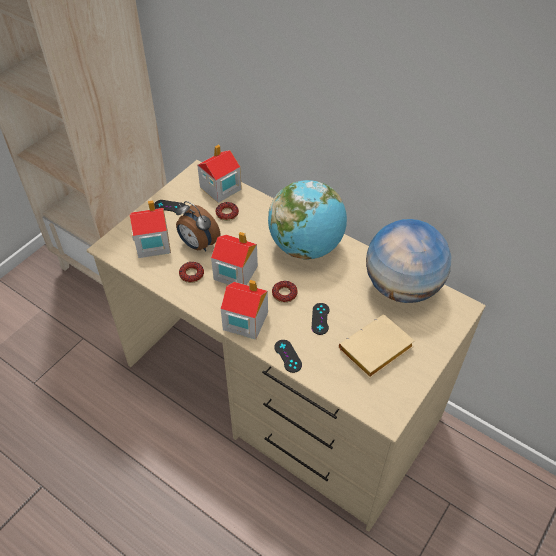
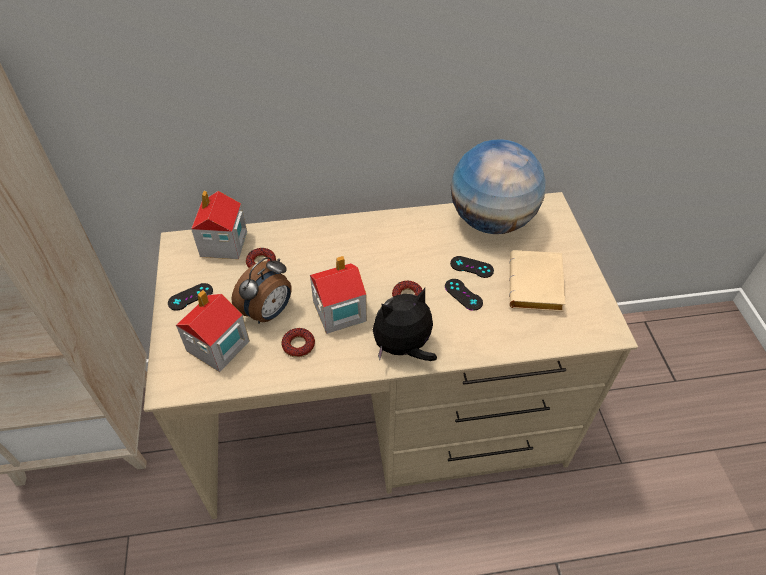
camera: 45 degrees left, 0 degrees up
alarm clock [176,201,220,252] -> alarm clock turned 45 degrees counterclockwise [231,257,292,324]
toy house [221,280,268,339] -> plush toy [373,288,437,361]
globe [268,180,347,260] -> none
black game controller [274,340,302,373] -> black game controller moved to [450,256,494,278]

